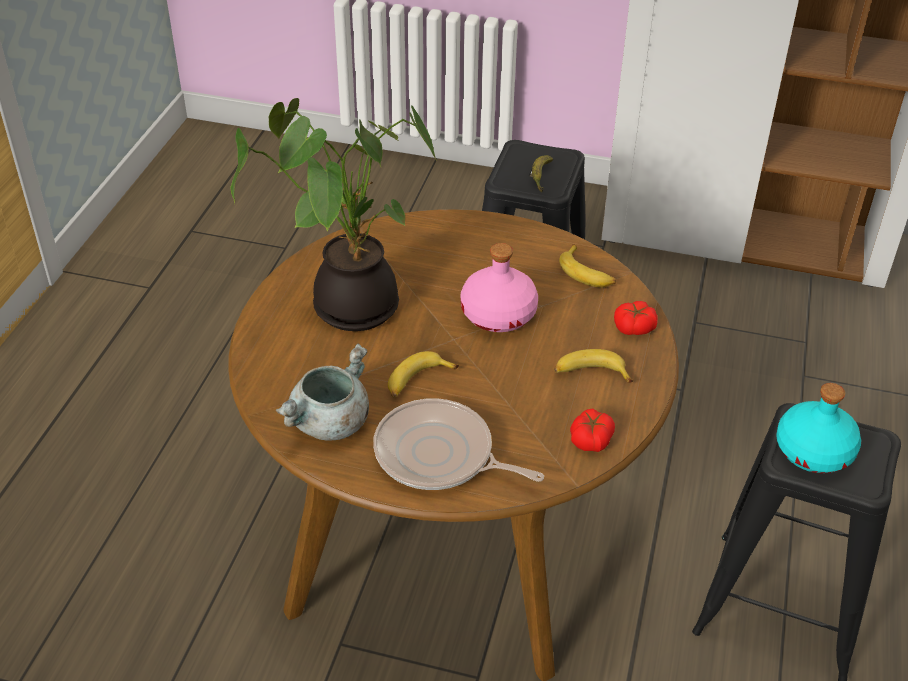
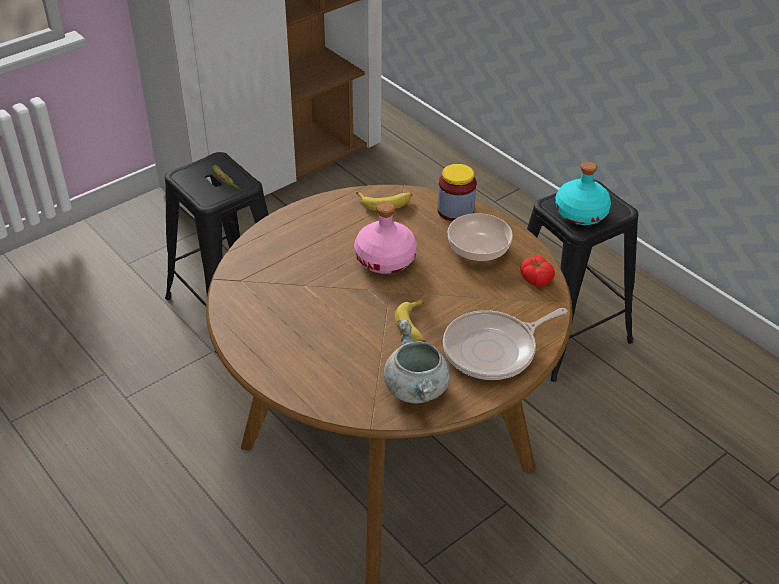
camera: 55 degrees left, 0 degrees up
potted plant [230,98,437,331] -> none
banana [554,349,633,383] -> bowl [448,213,513,261]
tomato [614,301,658,335] -> jar [437,164,477,222]

